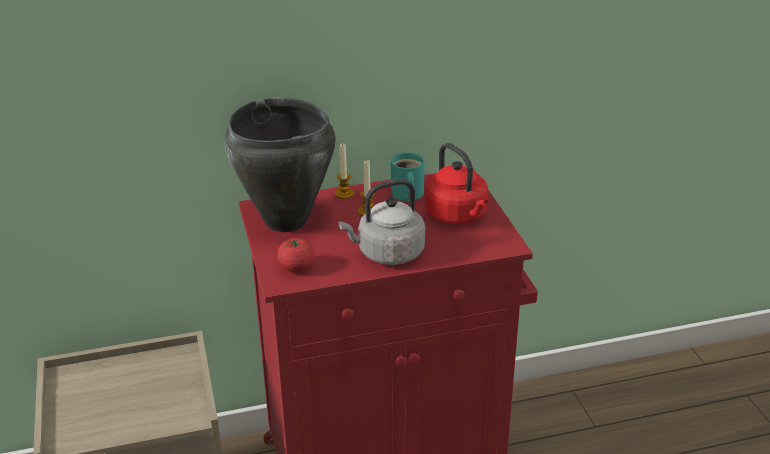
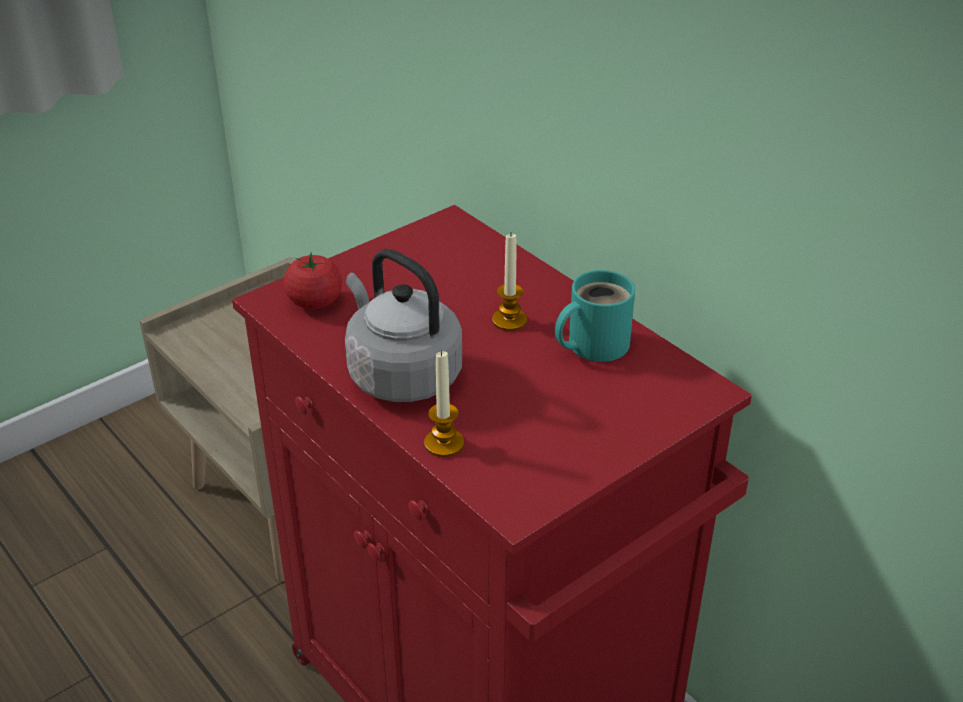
camera: 65 degrees right, 5 degrees up
black cooking pot [224,97,336,232] -> none
candle [335,143,354,199] -> candle moved to [424,350,464,457]
red kettle [425,143,488,225] -> none

